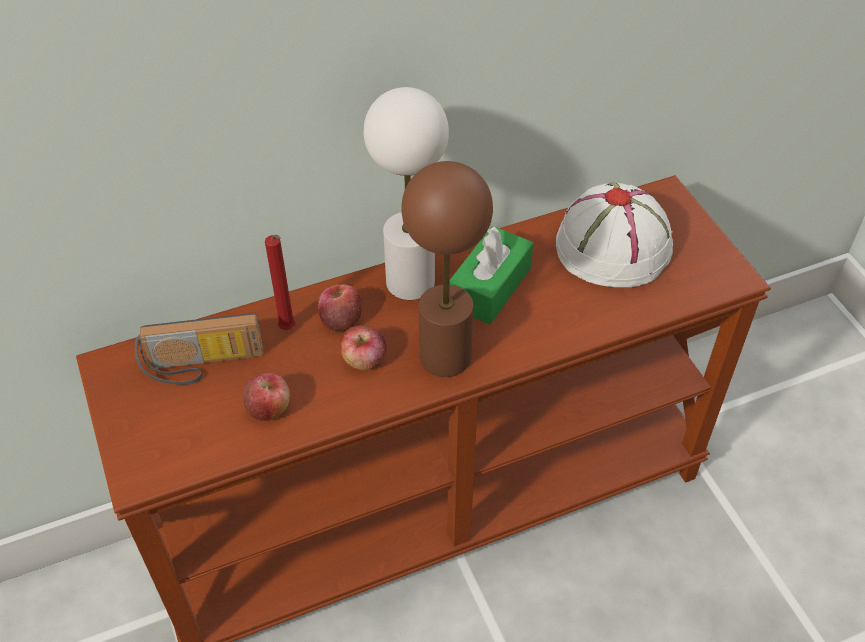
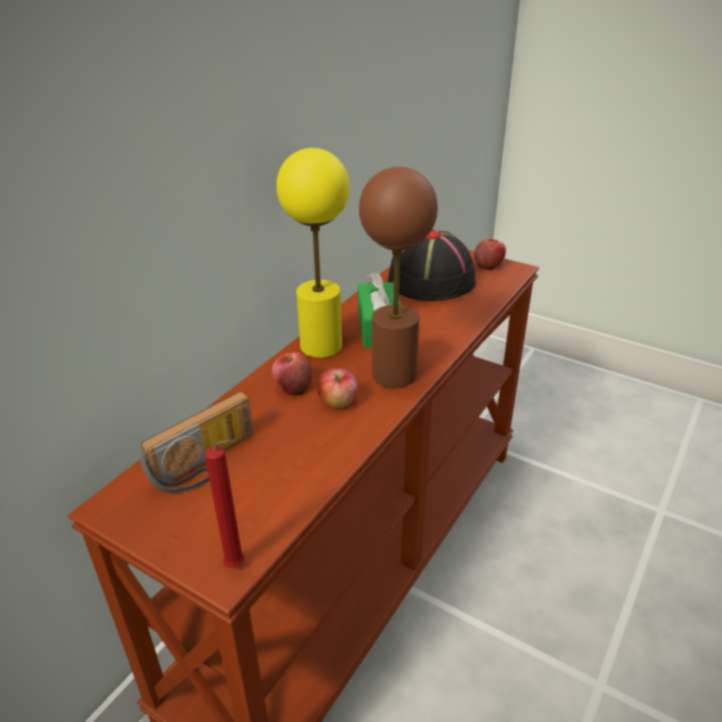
camera: 35 degrees left, 15 degrees down
apple [243,373,290,421] -> apple moved to [474,239,506,270]
red candle [265,235,295,330] -> red candle moved to [205,439,245,568]
white table lamp [364,87,449,300] -> yellow table lamp [276,148,350,358]
white hat [556,183,673,287] -> black hat [388,230,476,301]

